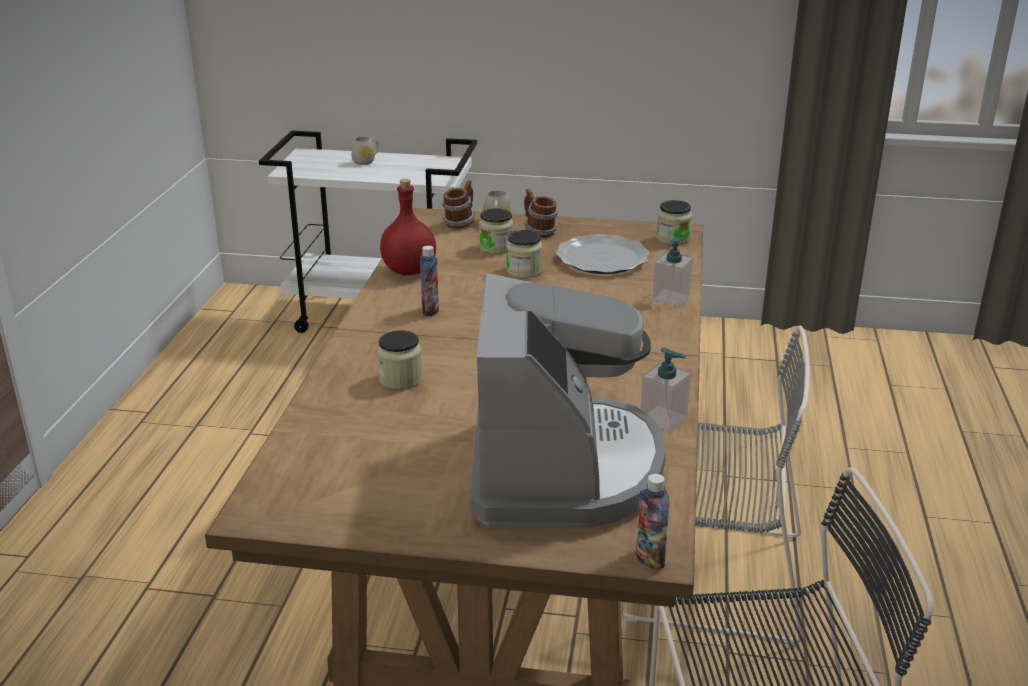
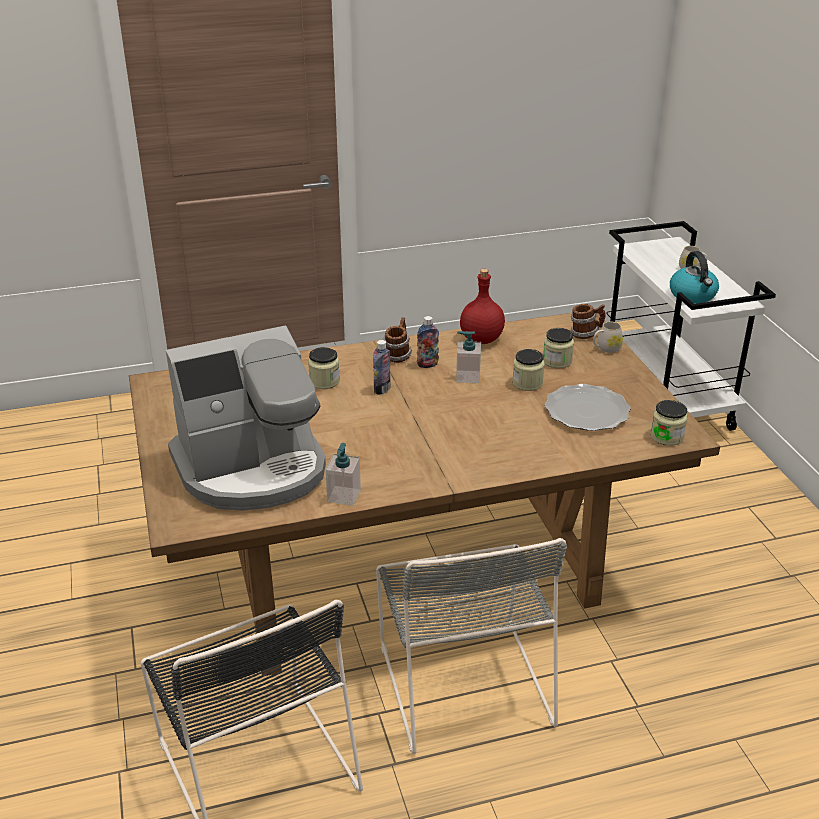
camera: 65 degrees right, 5 degrees up
mug [524,189,558,238] -> mug moved to [384,317,412,363]
bottle [636,474,670,570] -> bottle moved to [373,340,391,395]
soap dispenser [653,237,693,306] -> soap dispenser moved to [456,331,481,383]
none -> kettle [670,251,719,304]

